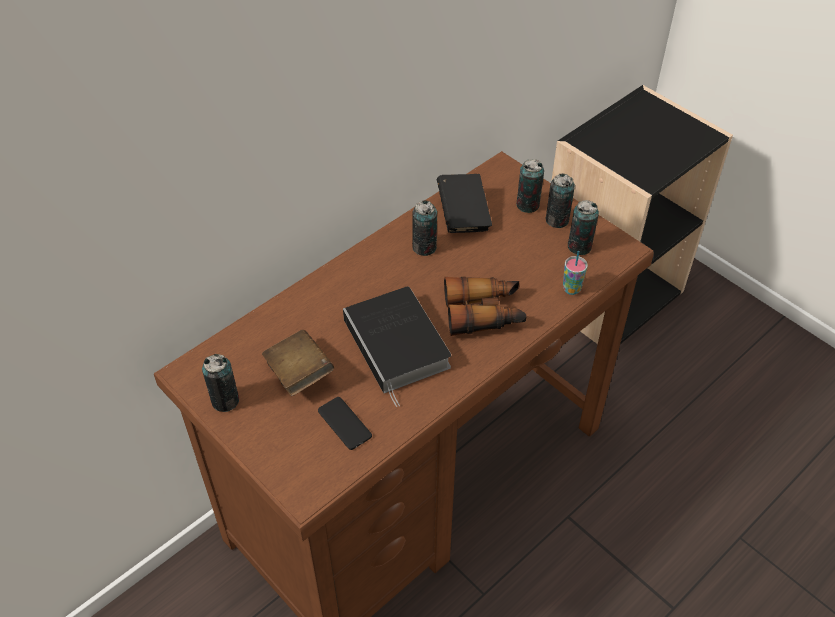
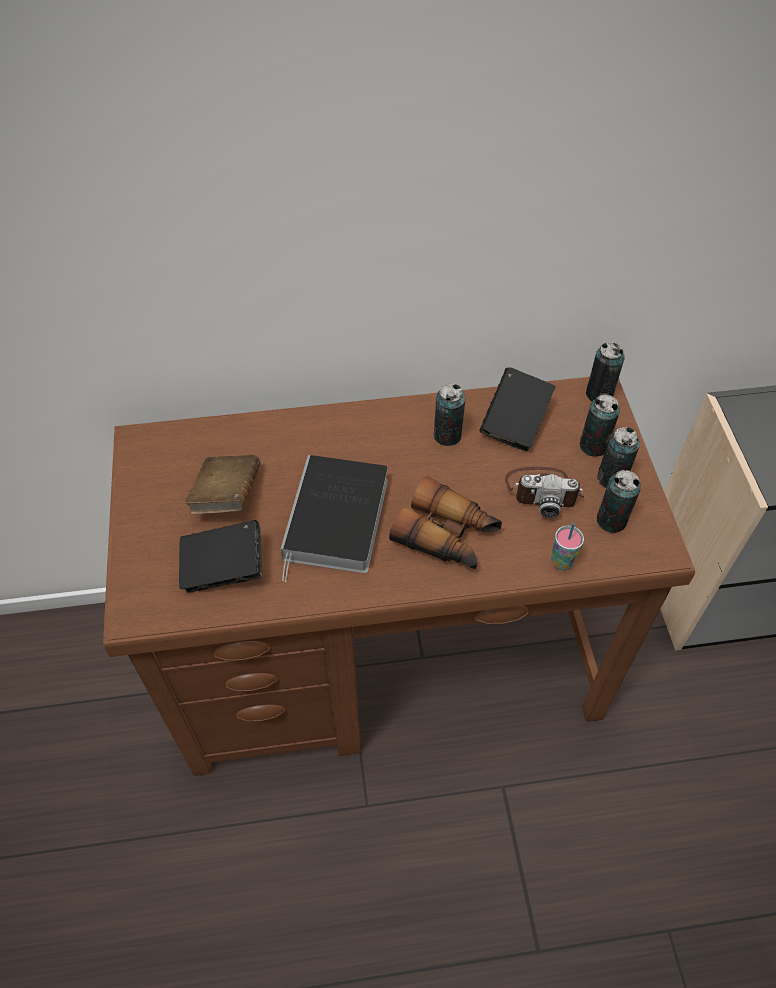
camera: 35 degrees right, 5 degrees up
can [202,354,239,412] -> can moved to [586,342,625,401]
phone [318,397,372,450] -> black book [179,520,262,593]
none -> camera [505,467,584,518]

